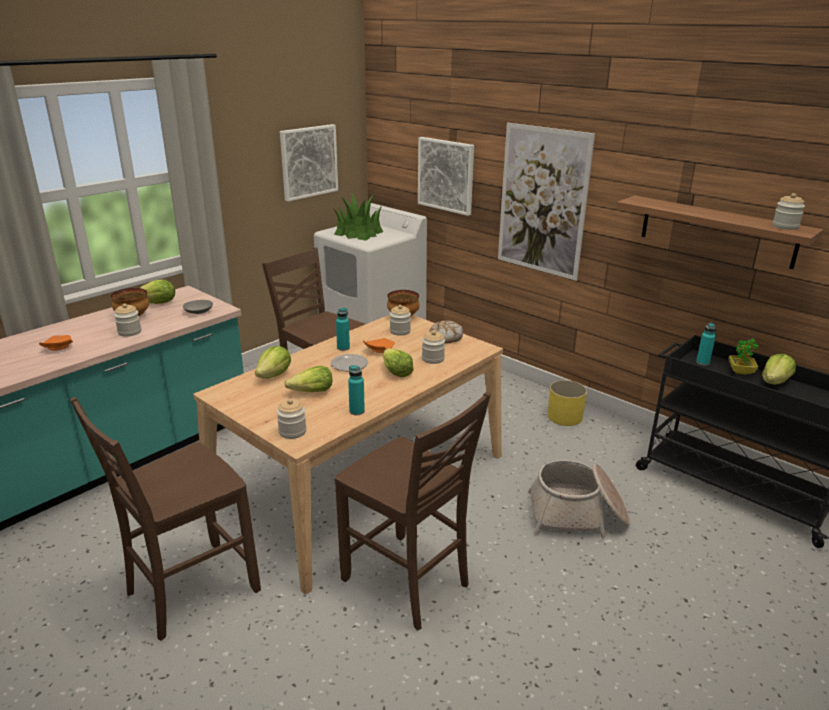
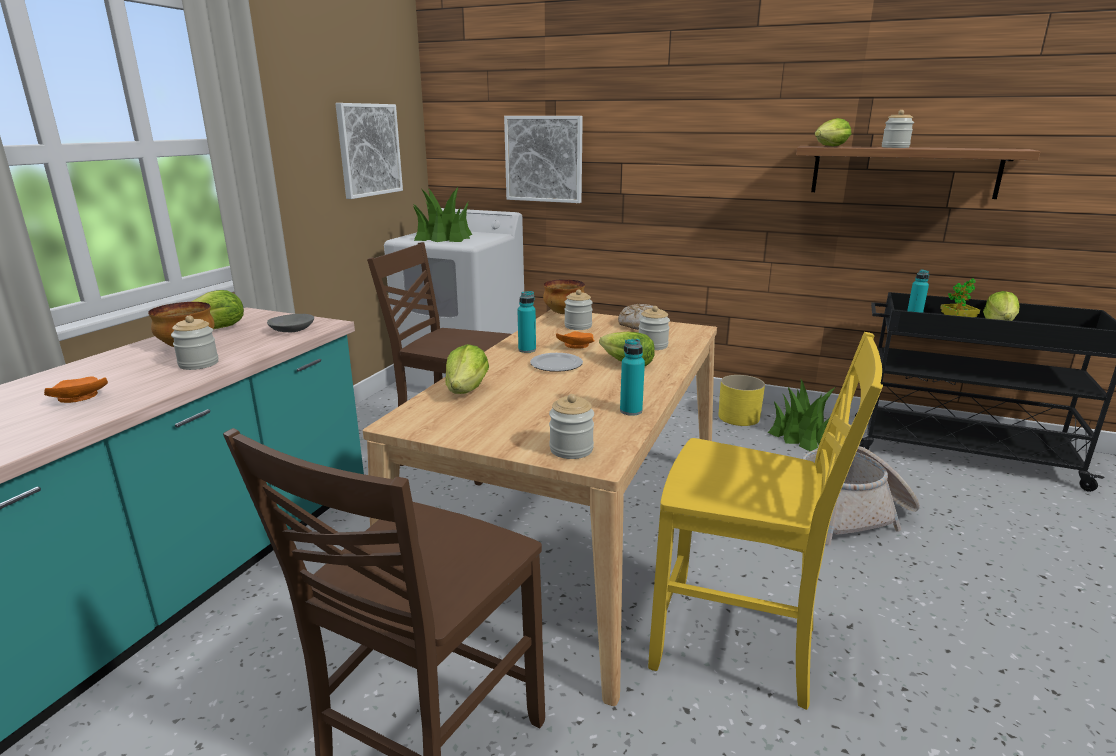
camera: 20 degrees left, 5 degrees down
lettuce [284,366,332,392] -> lettuce moved to [815,118,851,146]
brown chair [334,392,491,631] -> yellow chair [648,332,883,710]
picture [498,123,595,281] -> none
jar [773,193,805,230] -> jar moved to [882,110,914,148]
none -> potted plant [768,379,835,451]

